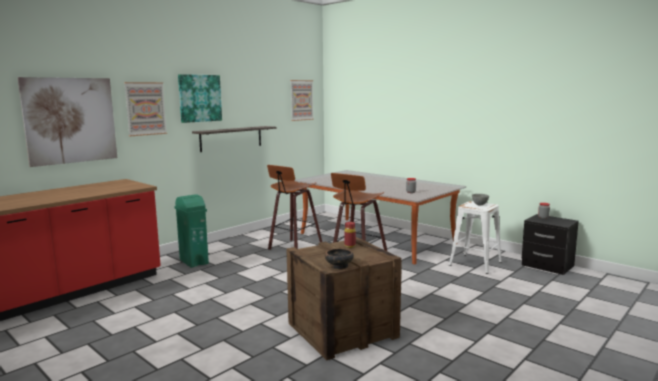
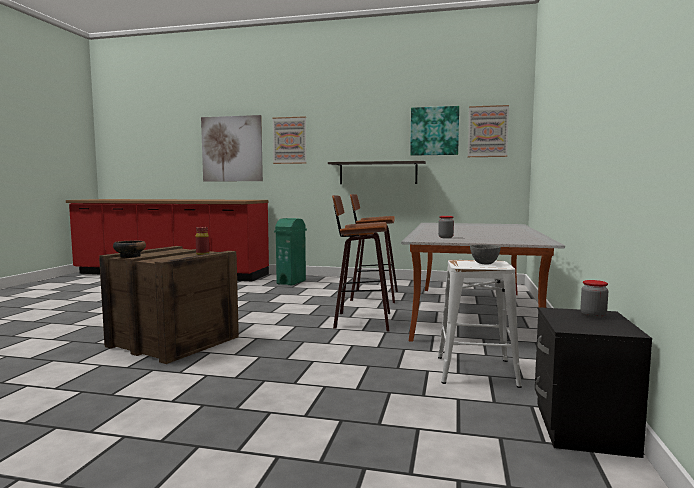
camera: 60 degrees right, 5 degrees down
picture [178,74,222,123] -> picture moved to [410,106,459,156]

